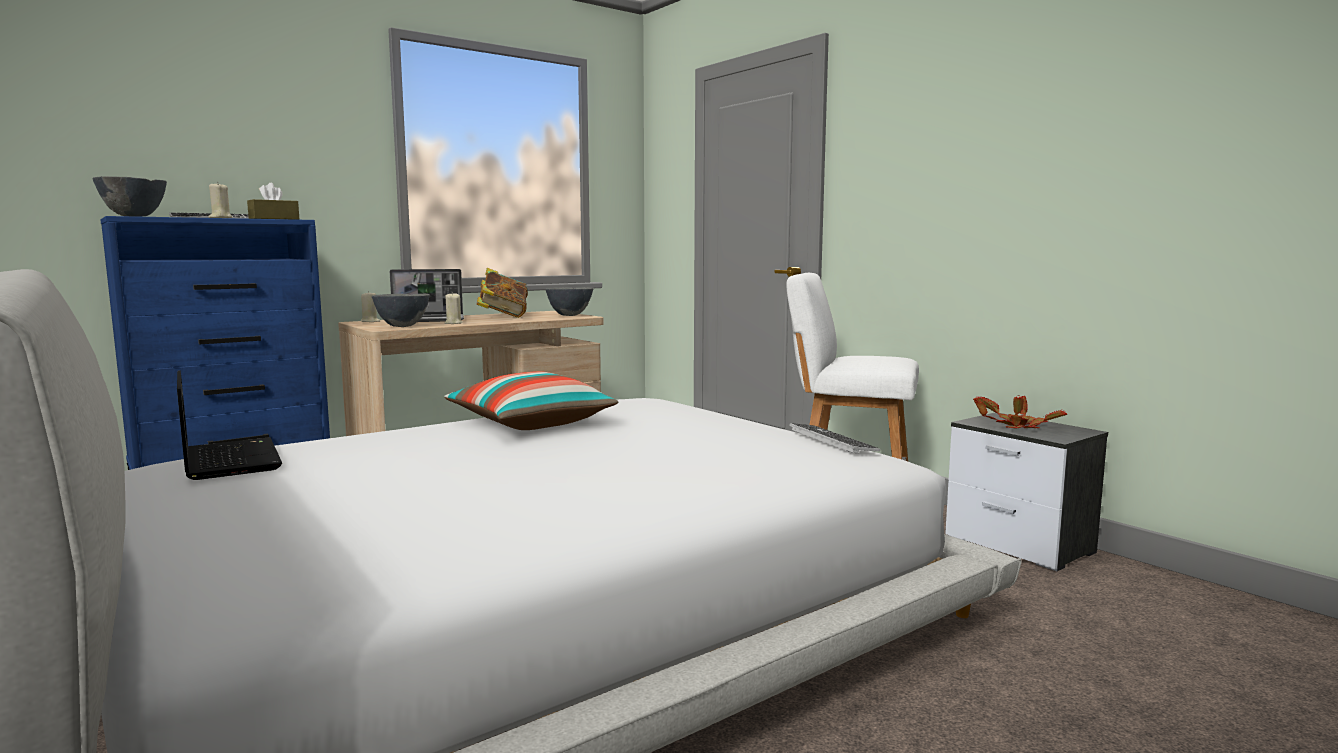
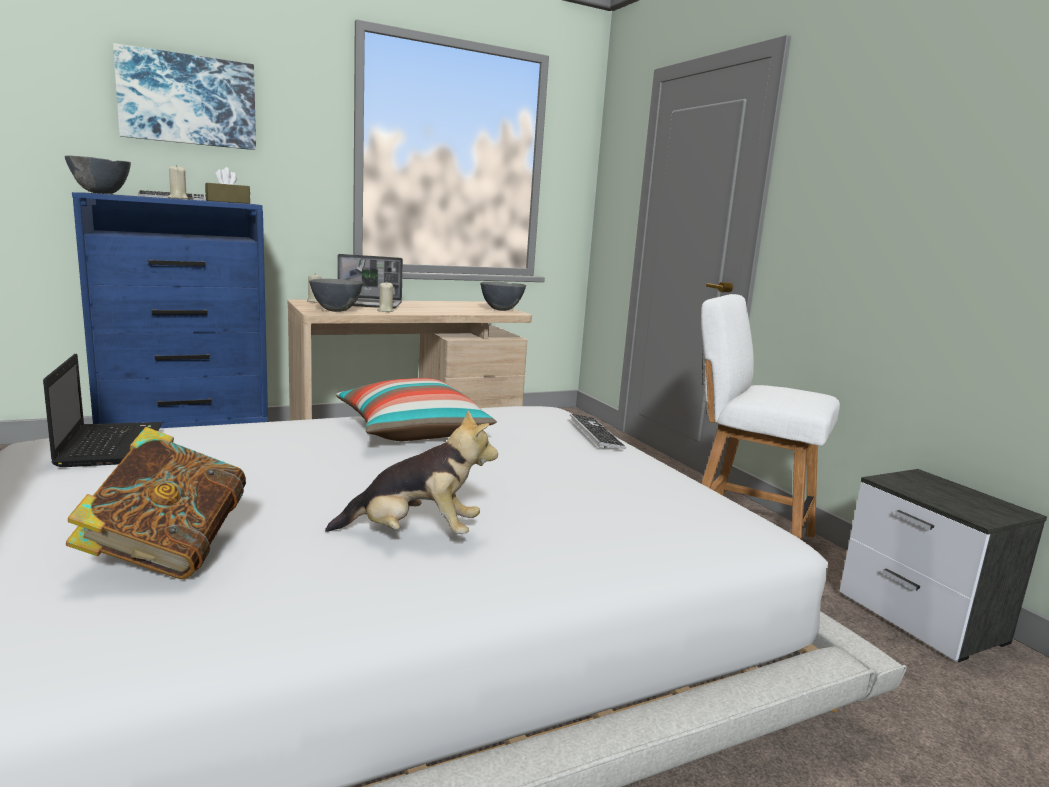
camera: 10 degrees right, 5 degrees up
book [477,268,528,318] -> book moved to [66,427,246,579]
keyboard [789,423,880,453] -> keyboard moved to [570,414,626,449]
potted plant [973,395,1067,429] -> none
none -> picture [113,43,256,150]
none -> plush toy [325,410,498,534]

